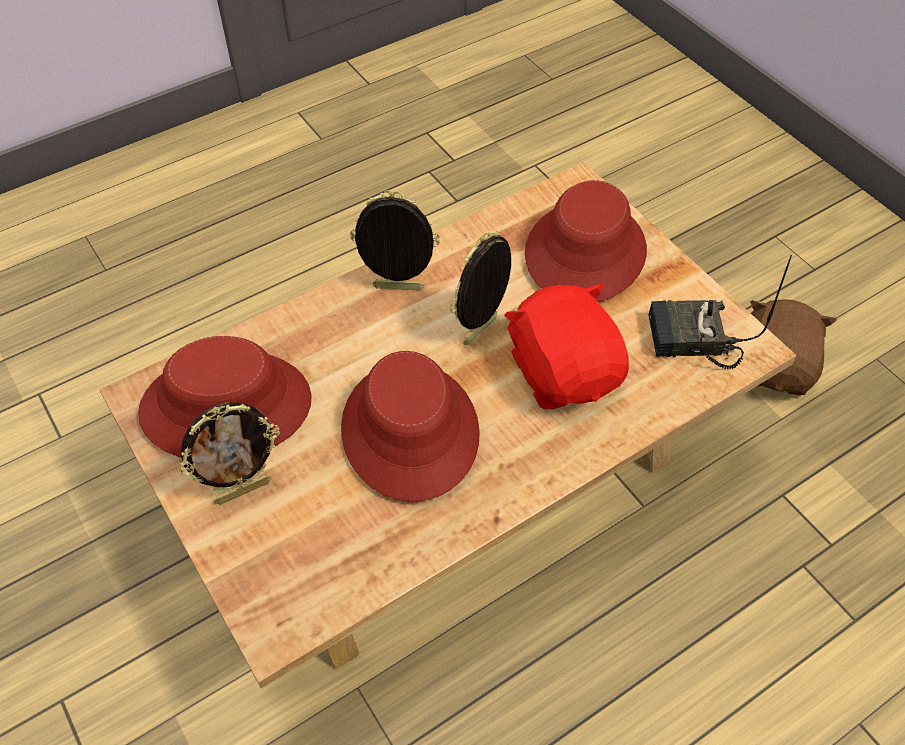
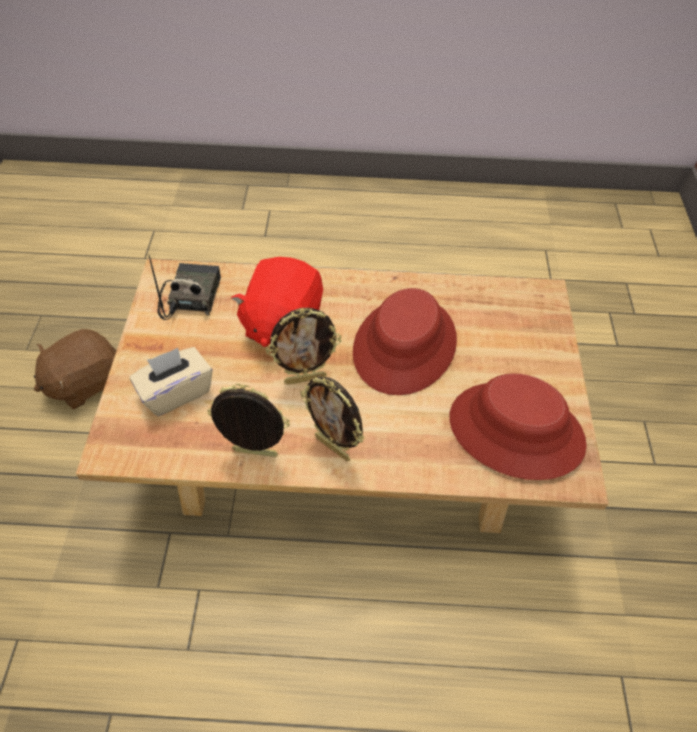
camera: 145 degrees left, 0 degrees up
picture frame [178,402,280,505] -> picture frame moved to [207,383,290,457]
red hat [525,180,647,302] -> beige tissue box [130,347,212,416]
radio [648,255,792,369] -> radio turned 120 degrees counterclockwise [149,256,221,320]

